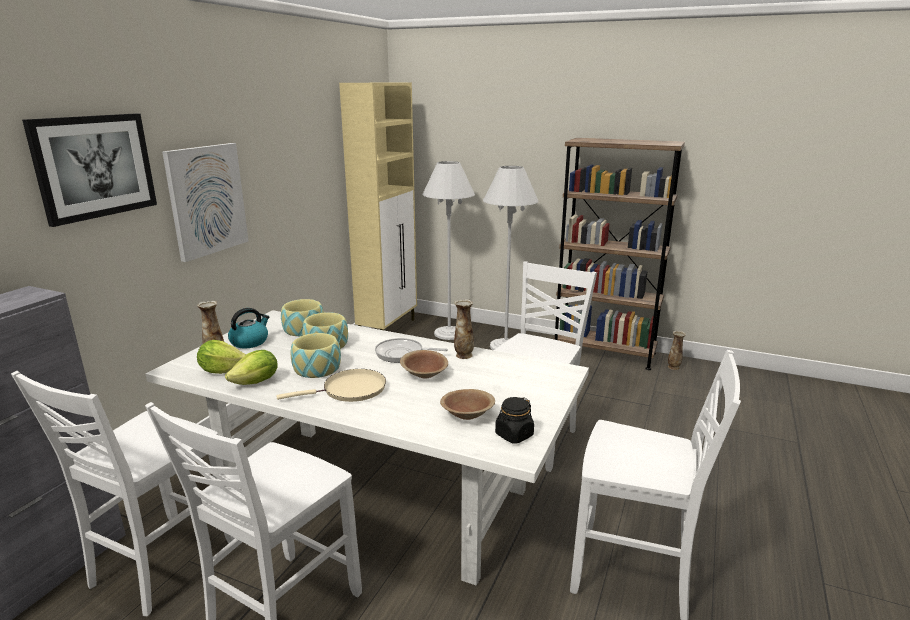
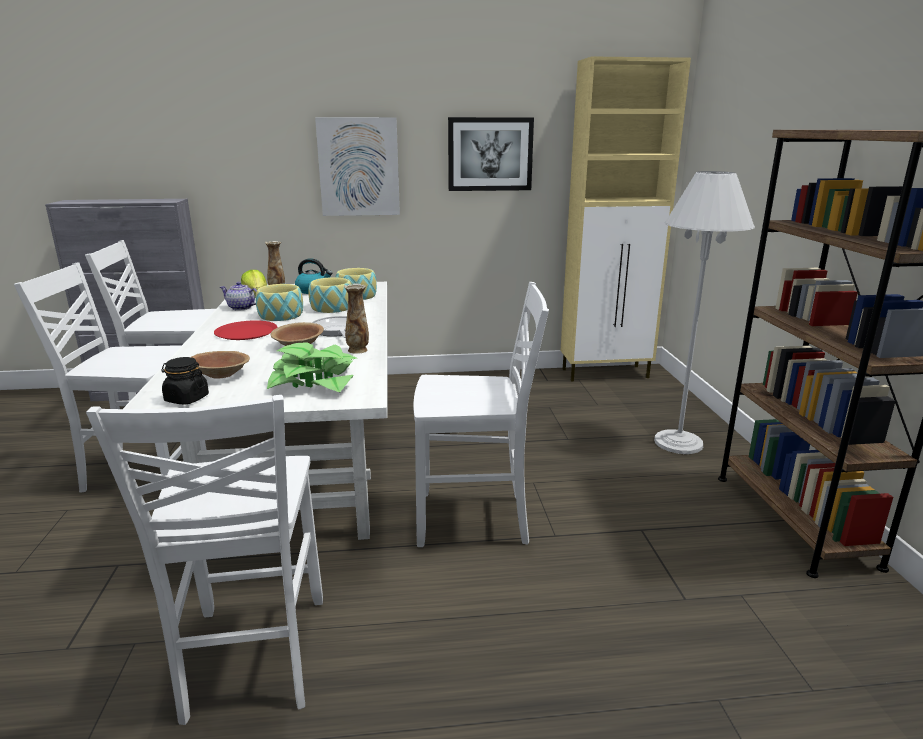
camera: 60 degrees right, 0 degrees up
picture [22,113,157,227] -> picture moved to [448,117,534,191]
lettuce [225,350,278,385] -> teapot [220,282,257,311]
beige frying pan [276,369,386,402] -> red plate [214,320,278,340]
white floor lamp [423,161,475,340] -> none
vase [668,331,686,370] -> none
none -> potted plant [267,342,357,392]

